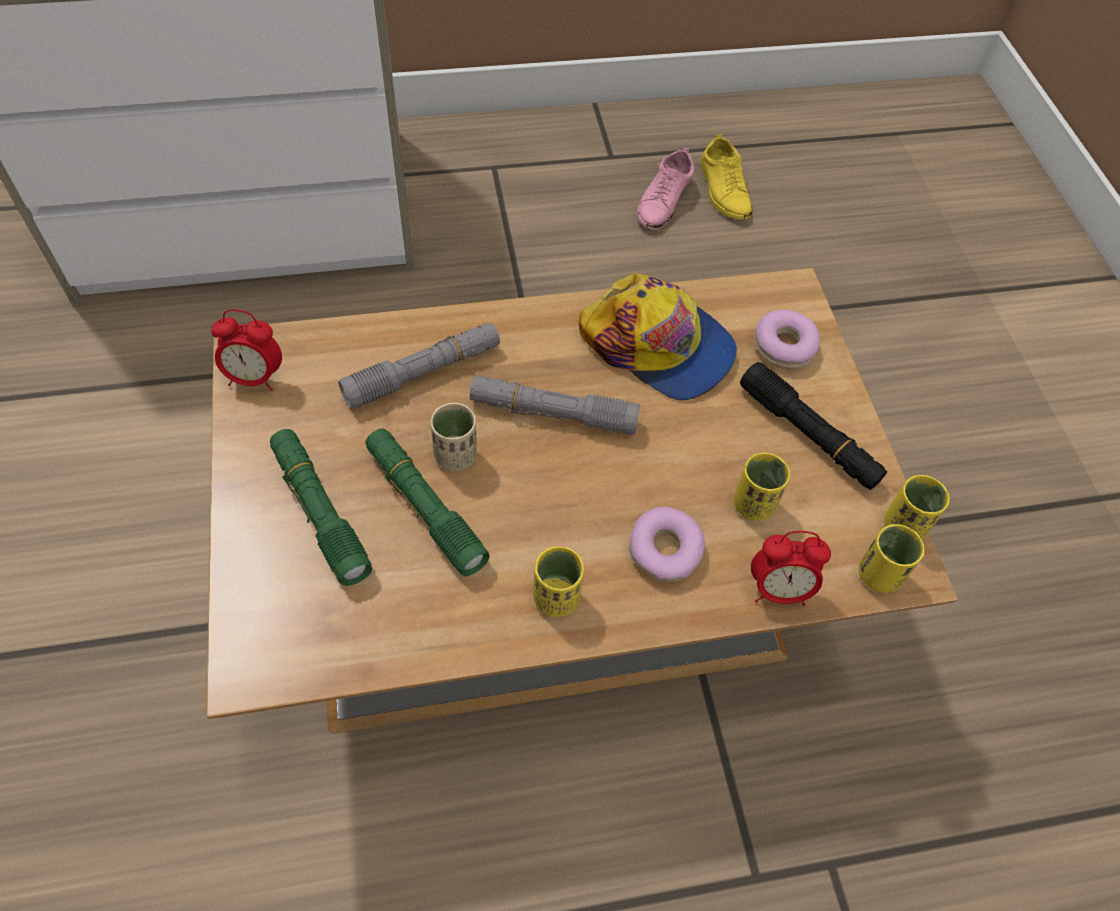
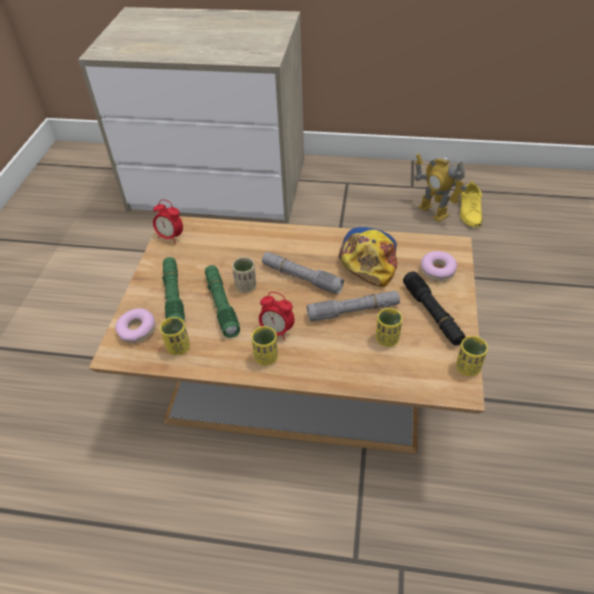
camera: 25 degrees right, 10 degrees down
grey flashlight [338,323,500,409] -> grey flashlight moved to [307,291,400,321]
cap [579,273,737,400] -> cap turned 135 degrees counterclockwise [339,227,397,287]
donut [629,507,705,582] -> donut moved to [115,308,156,343]
pink shoe [637,147,694,230] -> toy robot [414,154,466,222]
alarm clock [751,531,831,606] -> alarm clock moved to [259,292,295,340]
yellow cup [859,524,924,593] -> yellow cup moved to [160,317,190,355]

